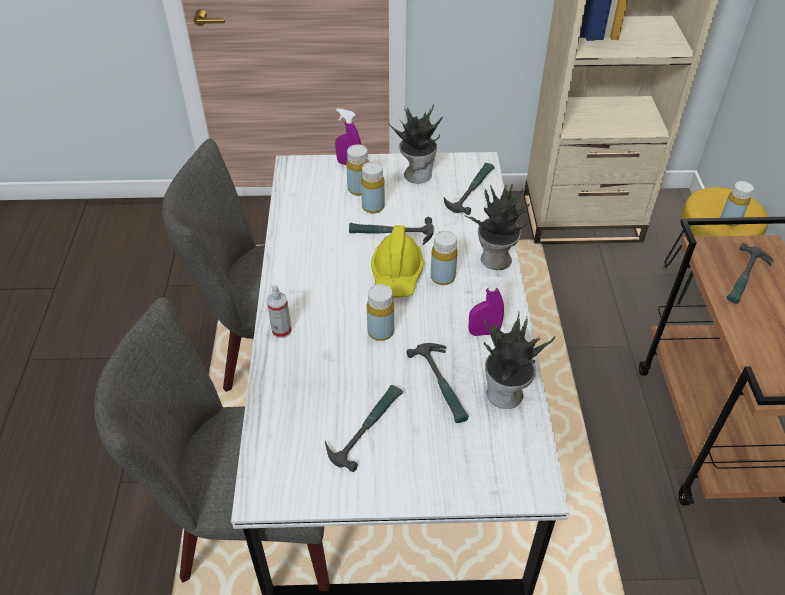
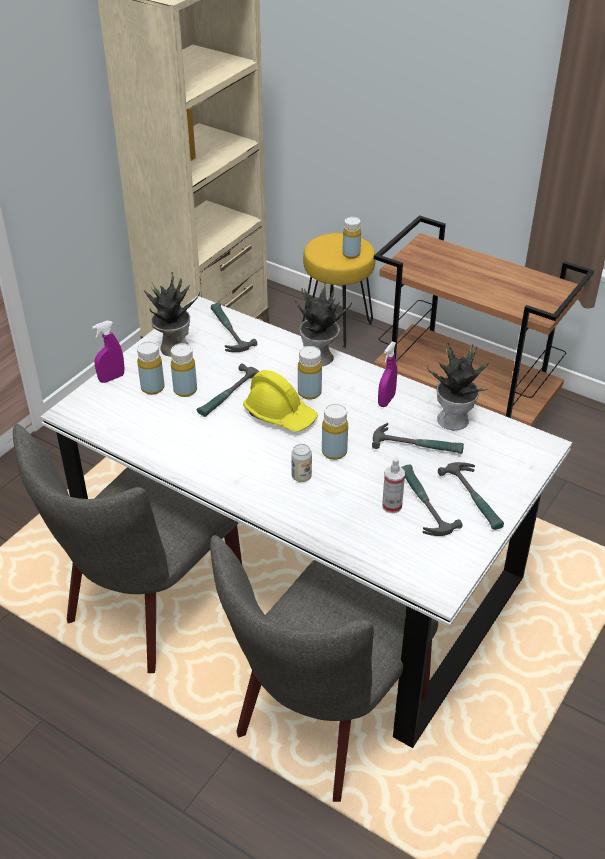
camera: 55 degrees left, 5 degrees down
spray bottle [266,285,292,338] -> spray bottle moved to [382,457,405,513]
hammer [726,243,774,304] -> hammer moved to [438,462,504,530]
none -> can [291,444,312,482]

